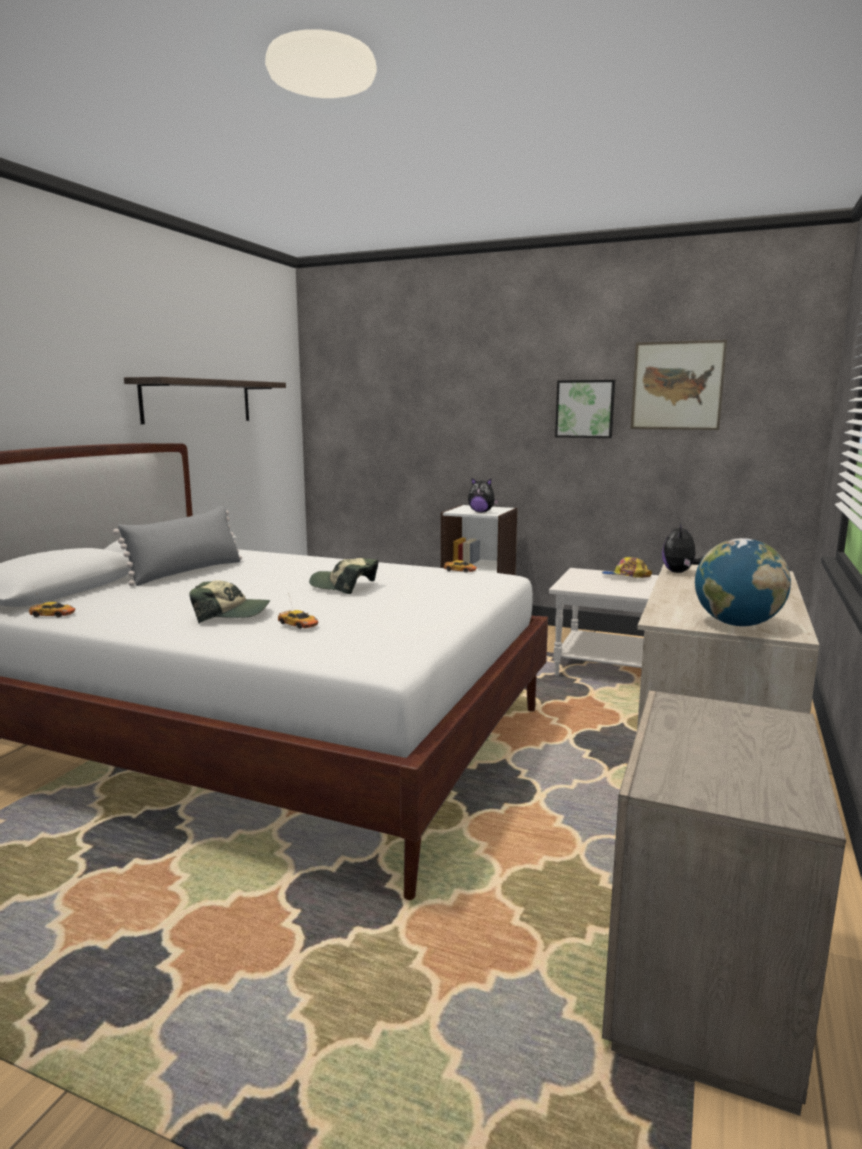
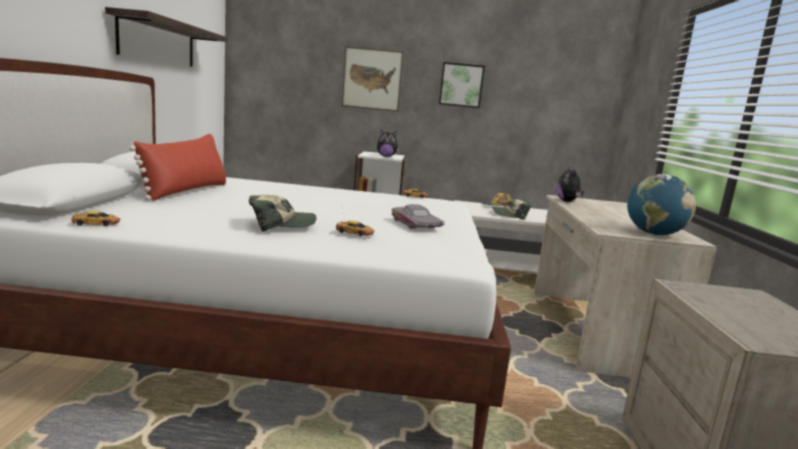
camera: 20 degrees left, 0 degrees up
grey pillow [113,505,242,586] -> red pillow [129,134,226,201]
cap [309,558,378,594] -> cap moved to [492,199,531,220]
picture [631,340,727,430] -> picture moved to [341,46,404,112]
none -> grey toy car [392,204,445,228]

